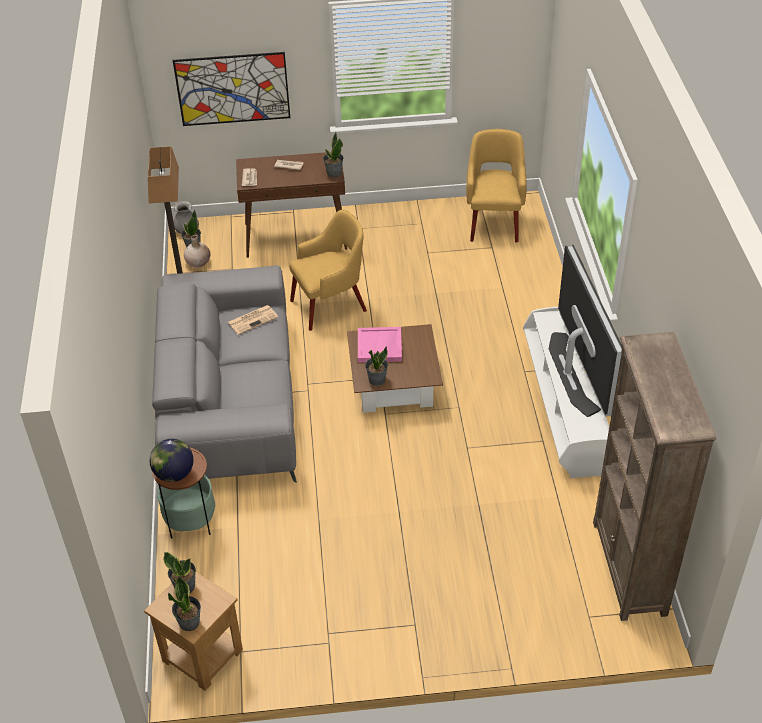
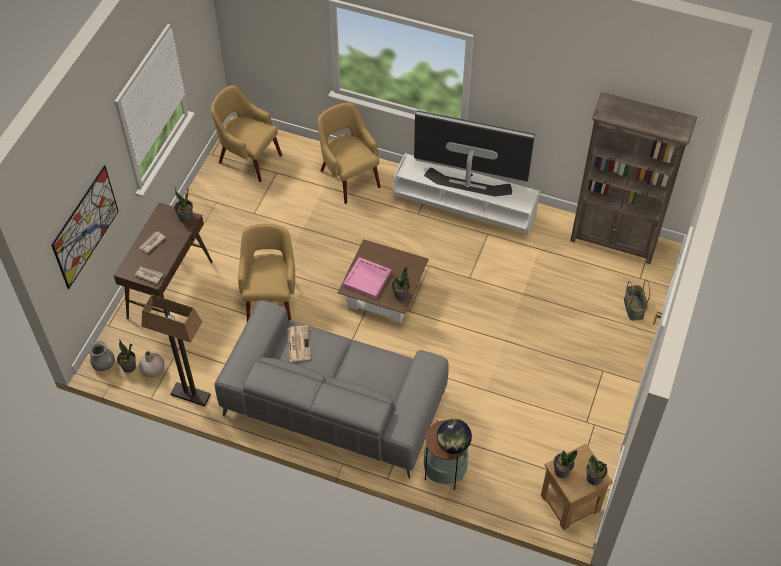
camera: 65 degrees left, 10 degrees up
none -> yellow armchair [317,102,381,204]
none -> basket [624,280,650,321]

